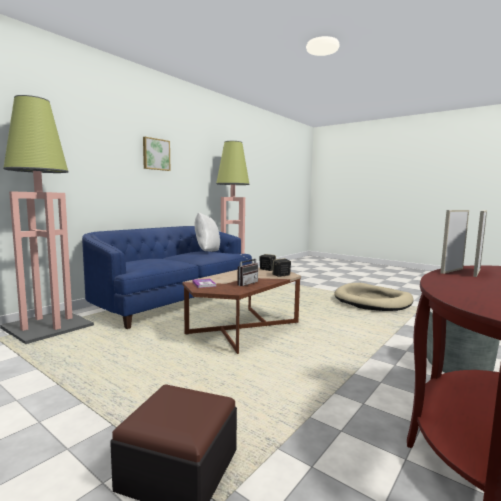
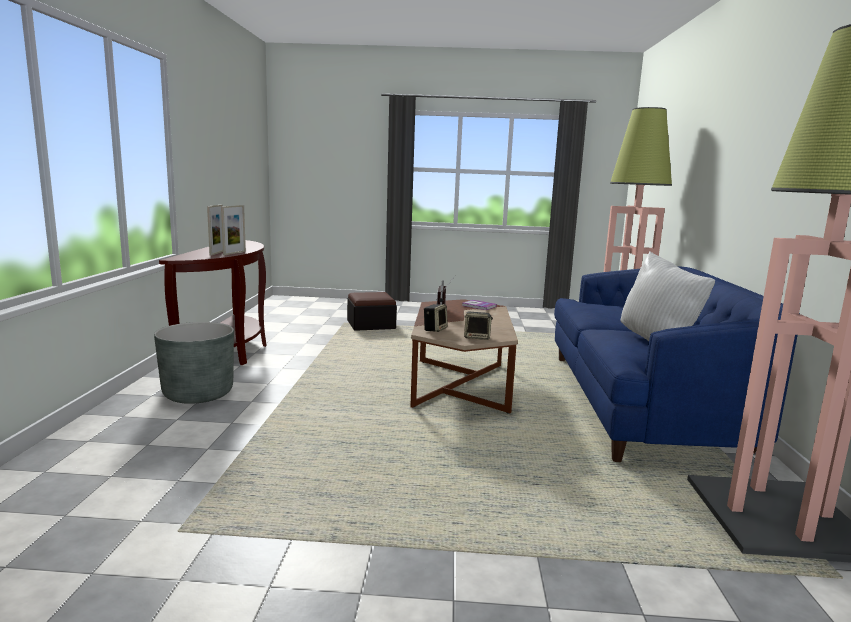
camera: 145 degrees right, 5 degrees up
picture [143,137,170,171] -> none
beige dog bed [334,283,413,311] -> none

